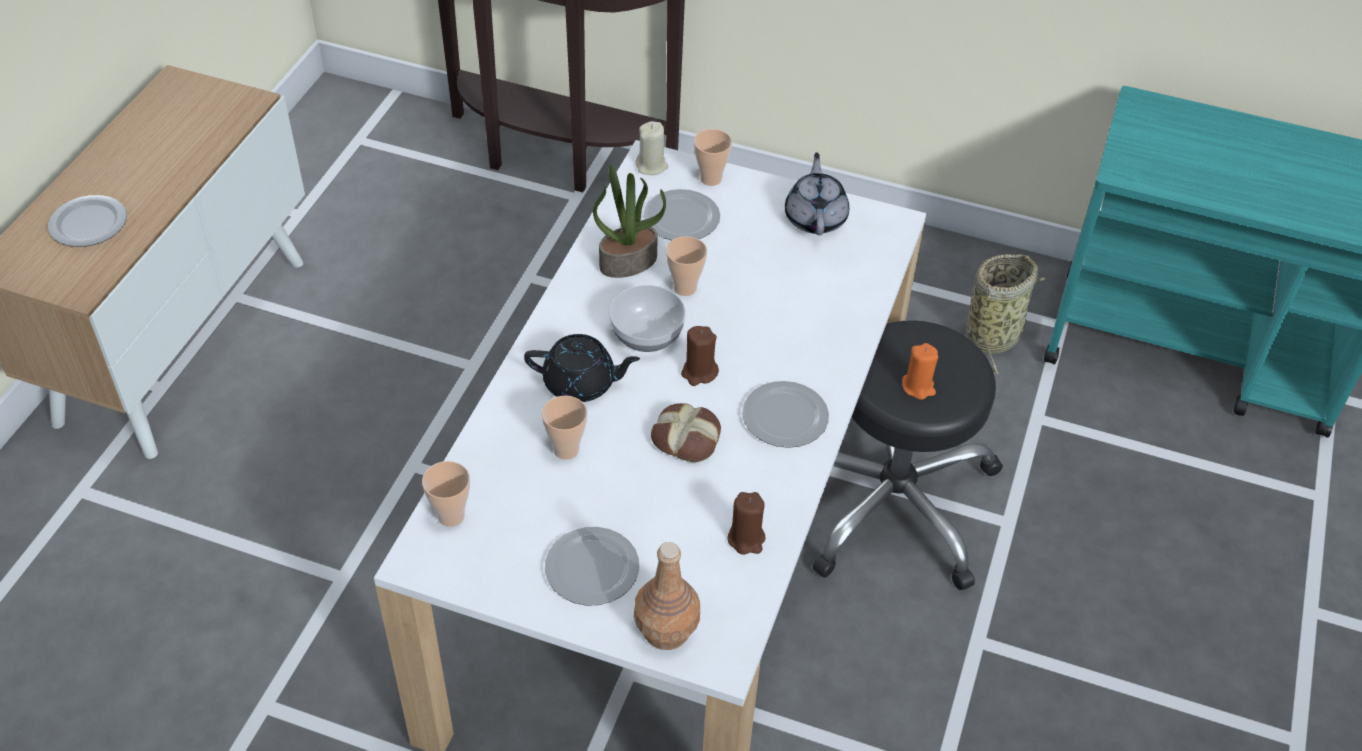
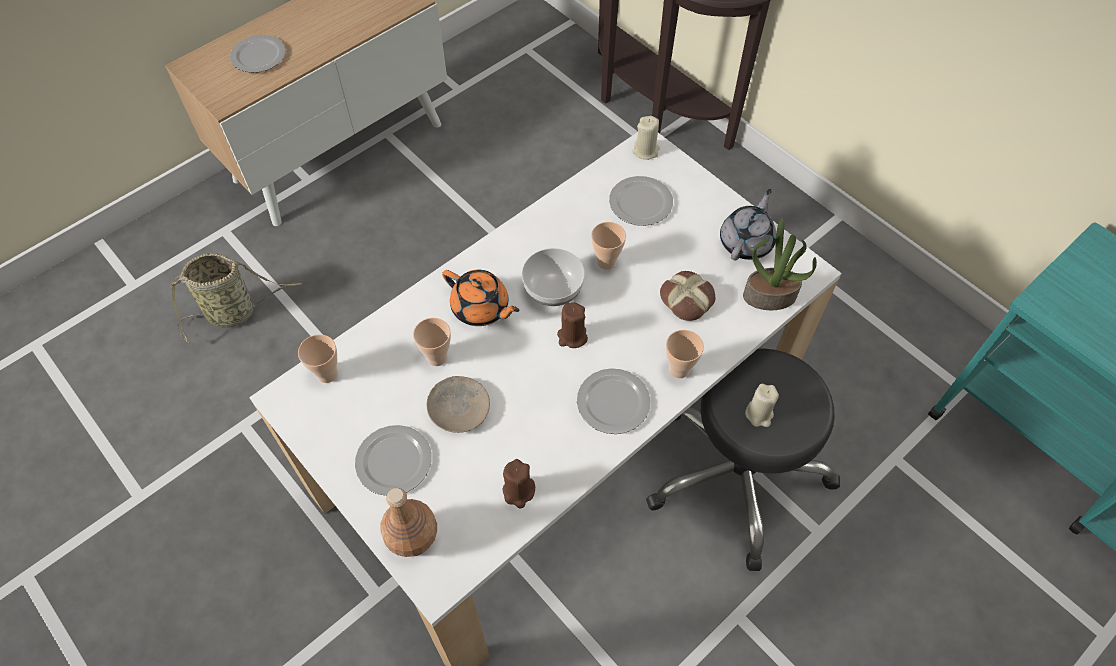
camera: 30 degrees right, 10 degrees up
black teapot [524,334,640,402] -> orange teapot [442,270,519,326]
potted plant [593,164,666,278] -> potted plant moved to [743,218,817,310]
bread [651,403,721,462] -> bread moved to [660,271,715,321]
cup [694,129,732,186] -> cup moved to [666,330,704,378]
orange candle [902,343,938,400] -> beige candle [745,384,779,427]
basket [966,254,1046,375] -> basket moved to [172,253,302,343]
none -> beige plate [427,376,490,433]

